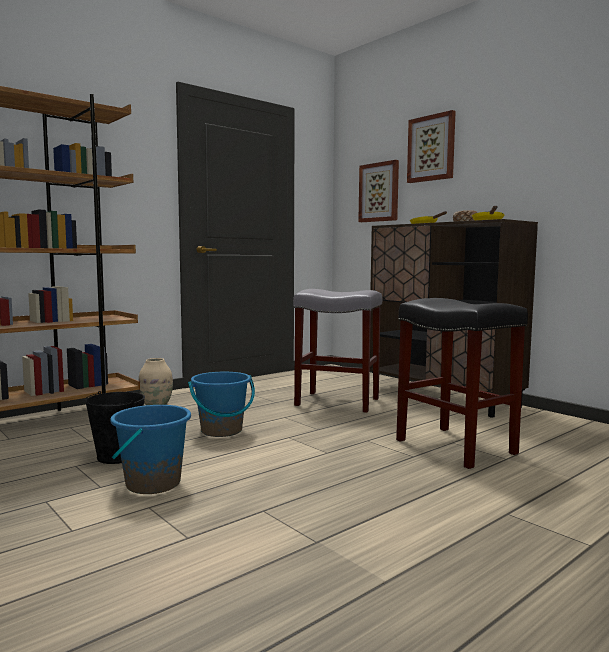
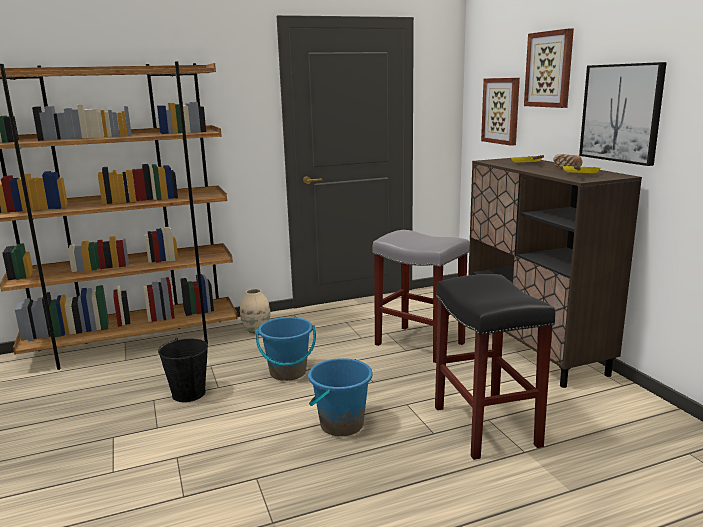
camera: 20 degrees right, 10 degrees up
blue bucket [110,405,191,494] -> blue bucket moved to [308,358,372,436]
none -> picture [579,62,667,166]

